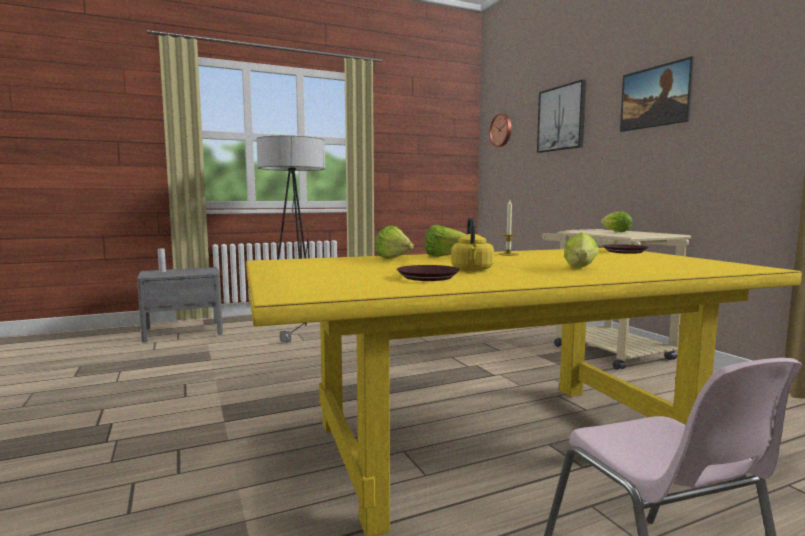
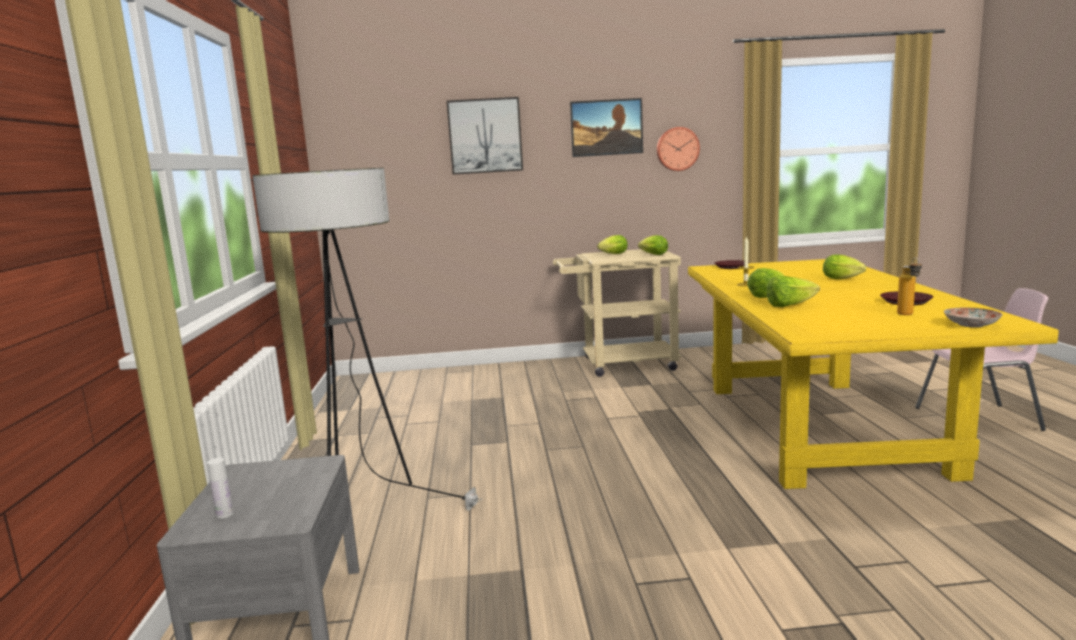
camera: 70 degrees left, 5 degrees up
yellow kettle [451,217,494,271] -> none
wall clock [489,114,511,147] -> wall clock moved to [657,127,700,171]
none -> lettuce [638,235,668,255]
none -> bottle [897,258,922,315]
none -> plate [944,308,1003,328]

